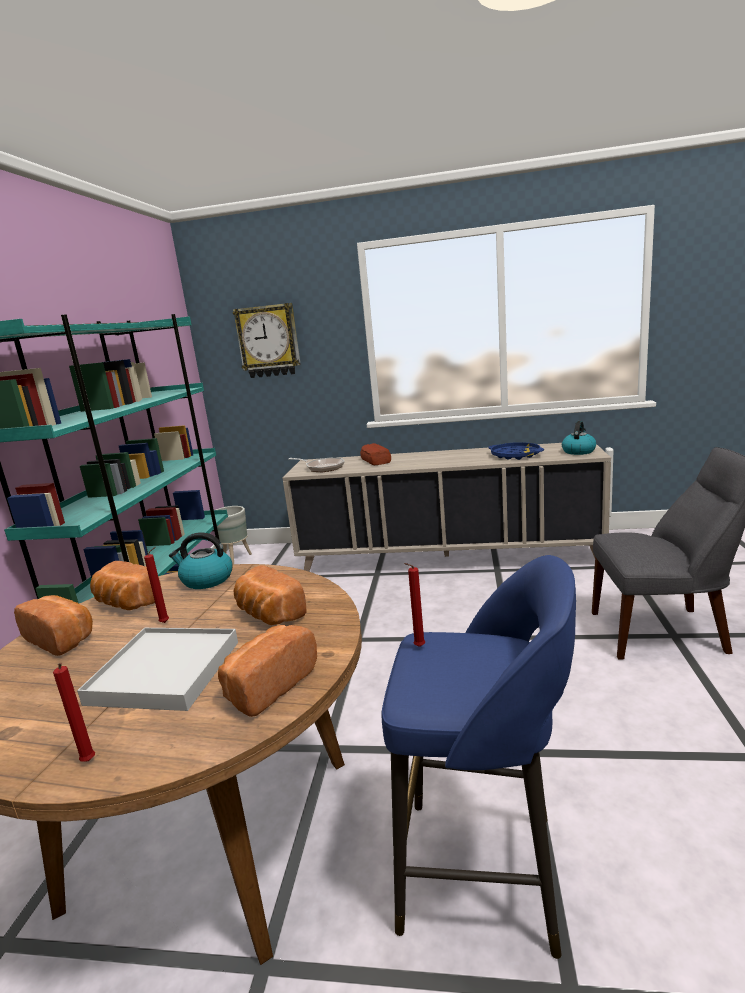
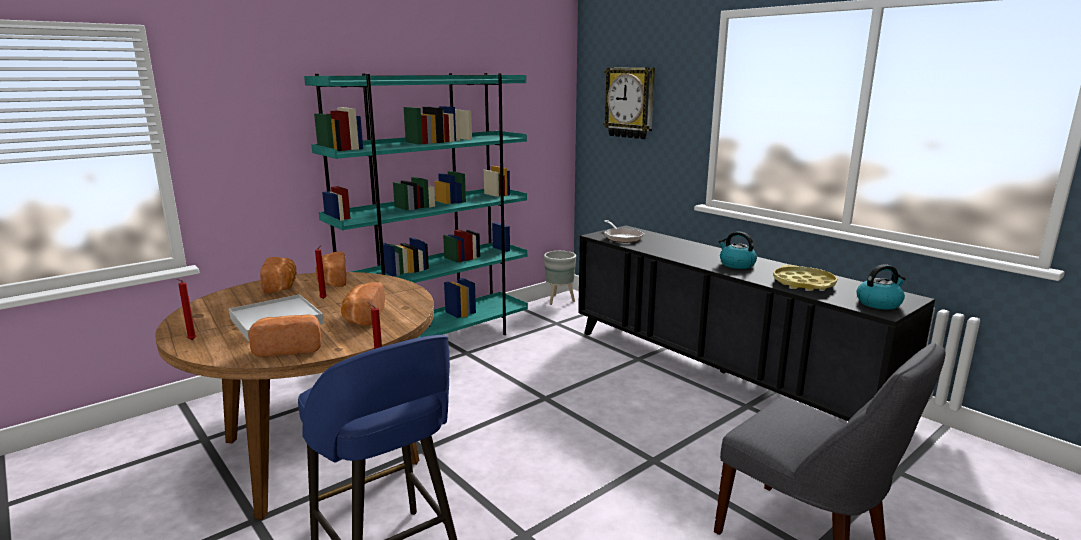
camera: 40 degrees right, 0 degrees up
kettle [169,532,233,589] -> kettle moved to [718,232,757,269]
beige cabinet [282,443,611,572] -> black cabinet [578,225,935,421]
bread [360,443,392,465] -> none
blue tray [488,442,544,460] -> yellow tray [773,265,837,291]

